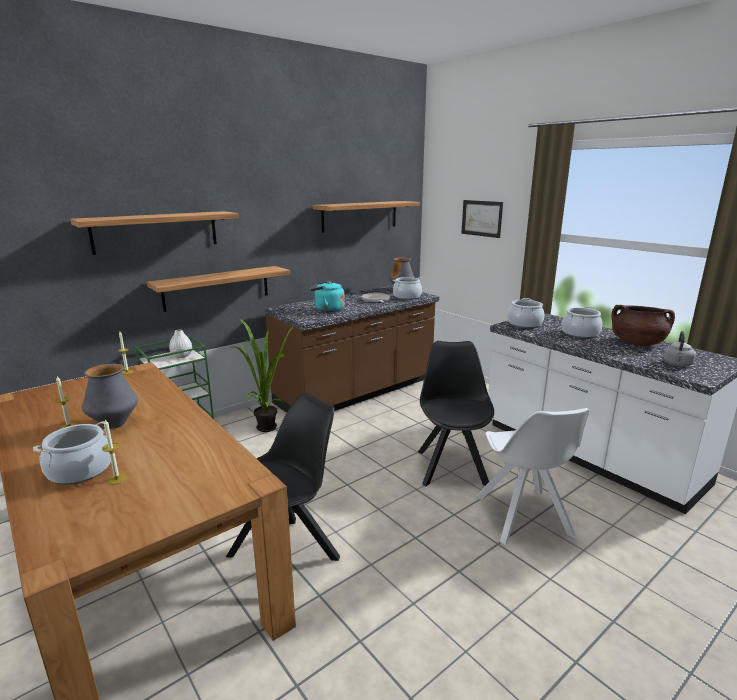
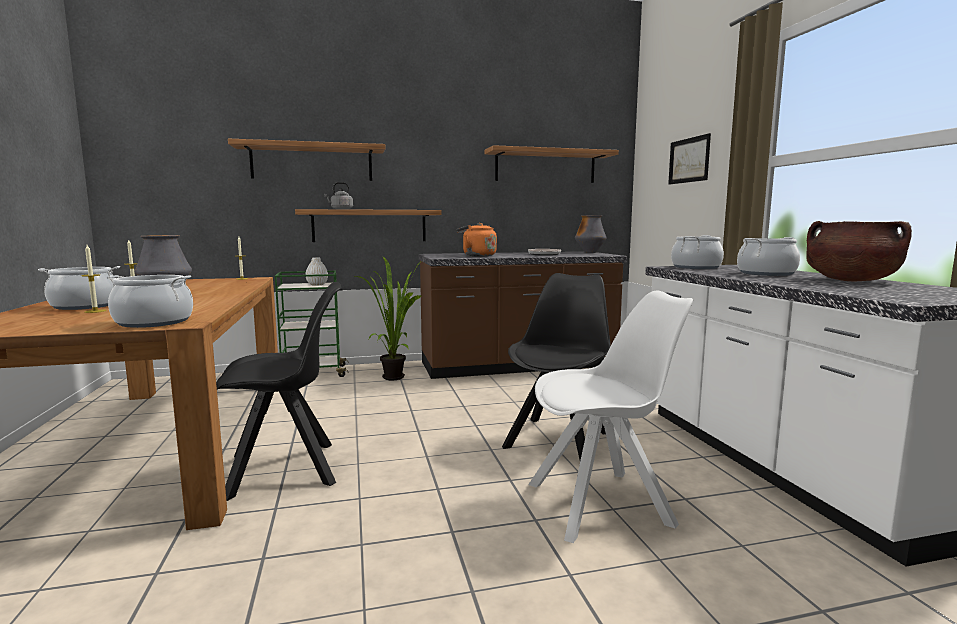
camera: 25 degrees right, 10 degrees down
turquoise kettle [310,281,345,312] -> orange kettle [457,223,497,256]
cooking pot [393,277,422,300] -> cooking pot moved to [107,275,193,328]
white chair [476,408,589,544] -> white chair turned 120 degrees counterclockwise [528,291,693,543]
grey kettle [663,331,696,367] -> grey kettle moved to [324,182,353,209]

